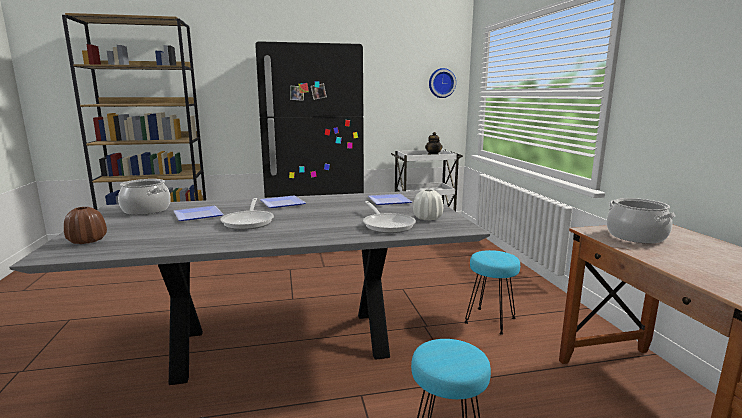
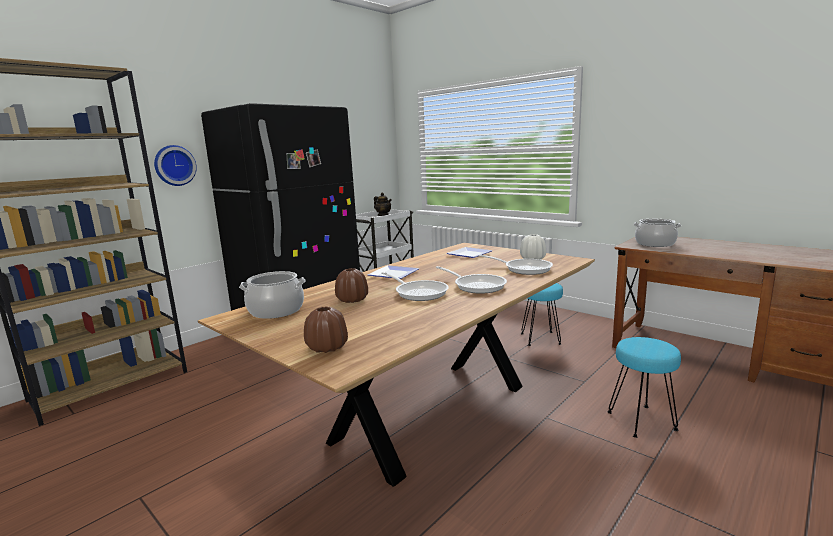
camera: 35 degrees left, 0 degrees up
grey dining table [9,190,490,385] -> brown dining table [198,243,595,487]
plate [174,206,224,221] -> brown vase [335,268,368,303]
wall clock [429,68,456,98] -> wall clock moved to [154,145,197,186]
none -> frying pan [436,266,507,294]

